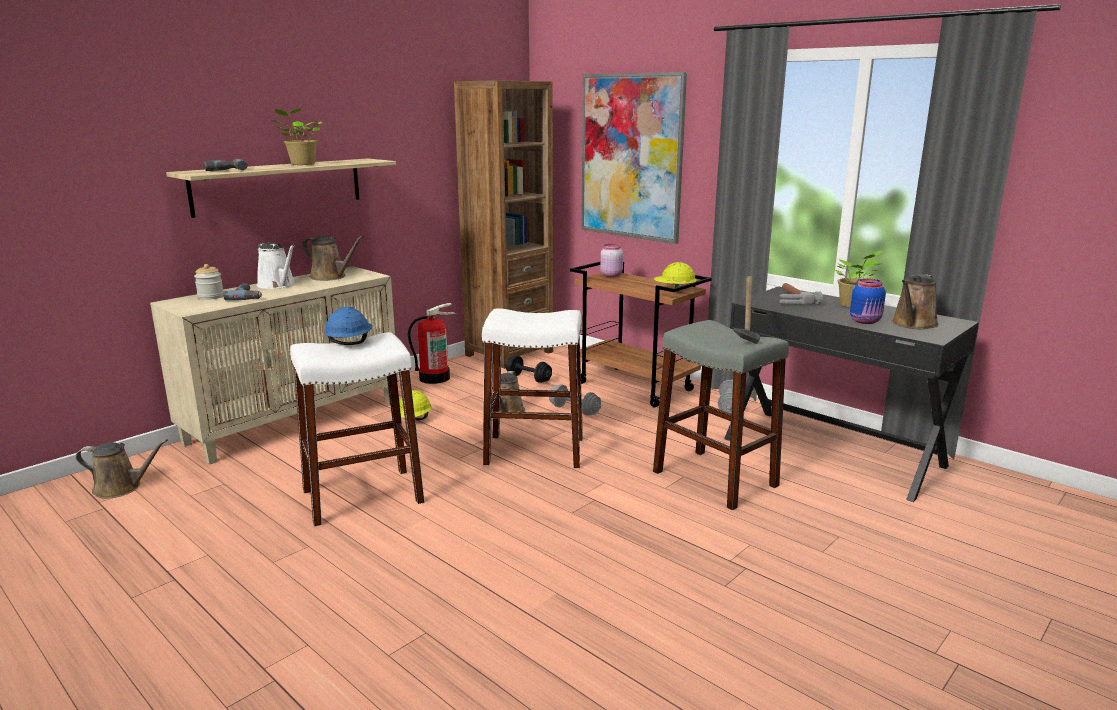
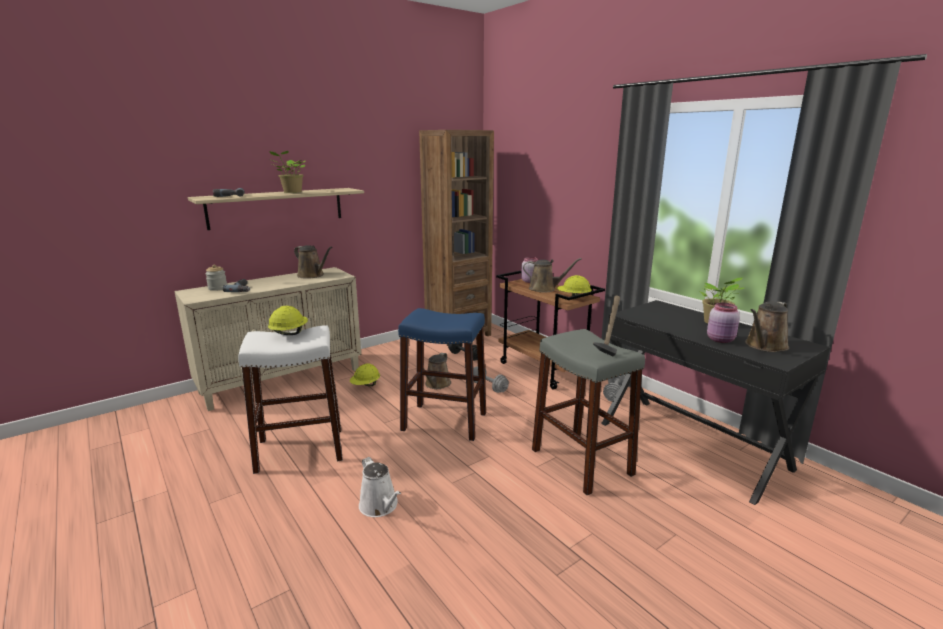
camera: 10 degrees right, 0 degrees up
brown watering can [76,439,168,499] -> brown watering can moved to [523,258,582,293]
white watering can [257,242,295,289] -> white watering can moved to [359,457,401,517]
blue hard hat [324,307,372,345] -> yellow hard hat [268,306,308,335]
fire extinguisher [408,303,455,384] -> none
white stool [482,308,583,469] -> blue stool [398,308,486,441]
picture [581,72,687,244] -> none
hammer [779,283,823,305] -> none
blue jar [850,278,886,324] -> pink jar [707,303,740,343]

